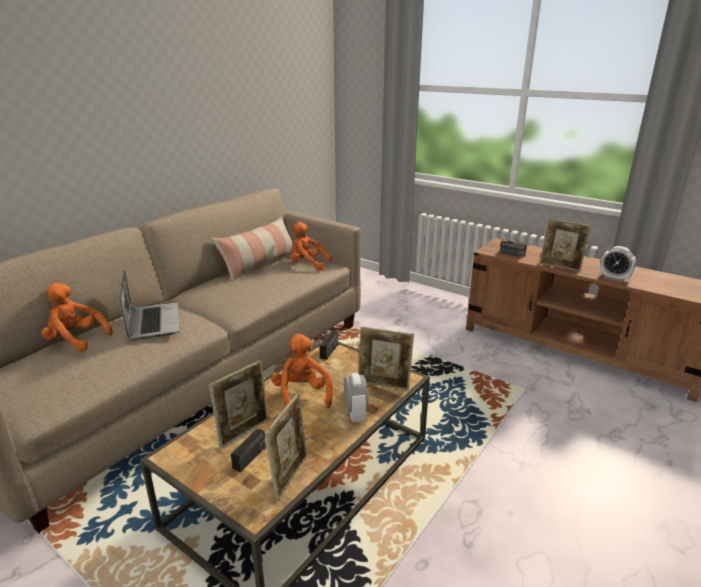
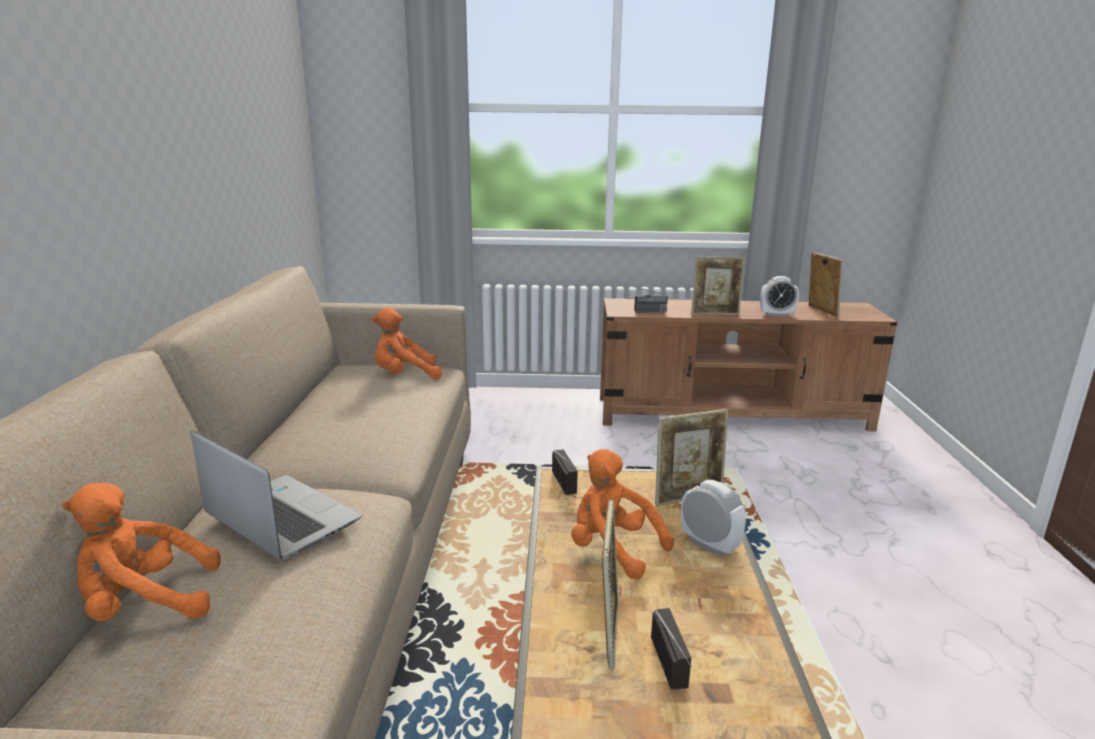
camera: 35 degrees left, 5 degrees down
pillow [212,216,293,282] -> none
picture frame [265,393,307,501] -> picture frame moved to [809,252,843,318]

